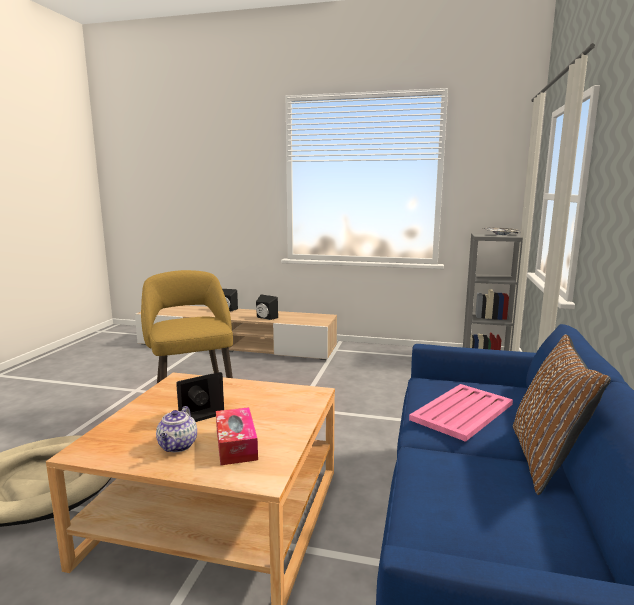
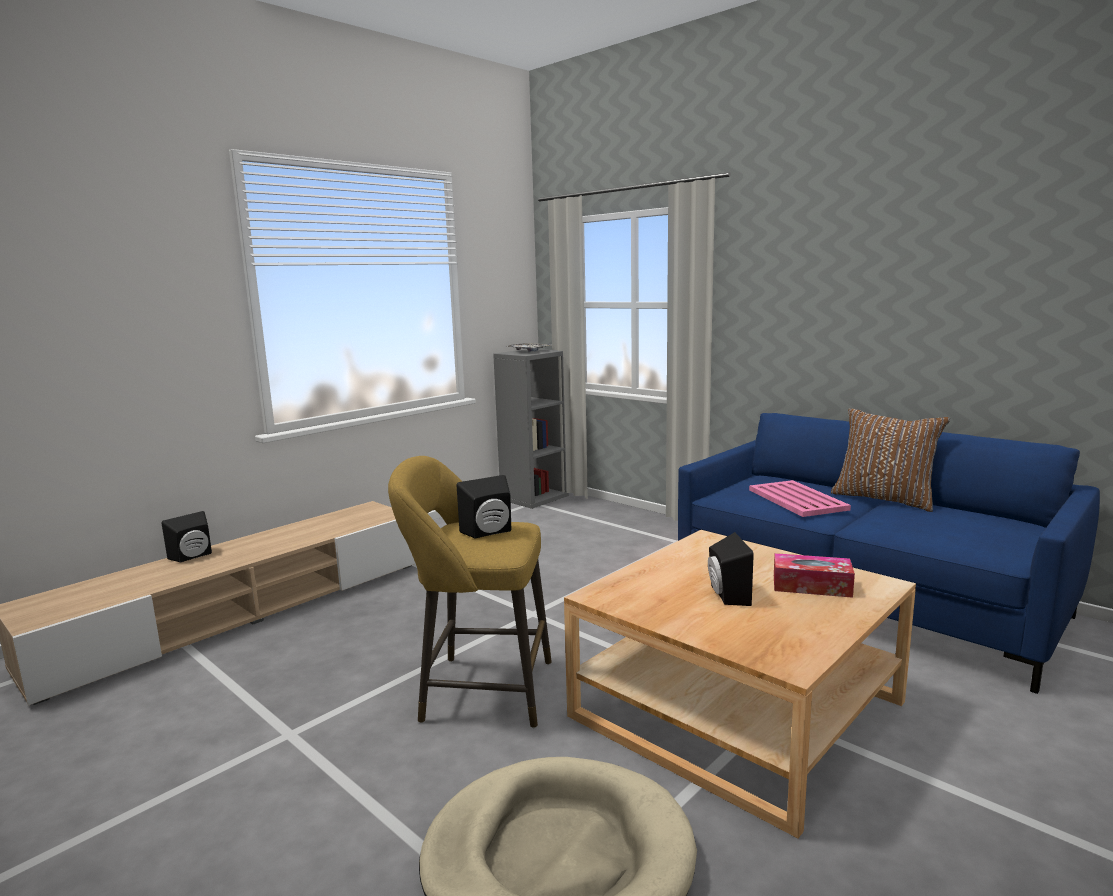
camera: 60 degrees left, 0 degrees up
teapot [156,406,197,452] -> none
black speaker [256,294,278,320] -> black speaker moved to [457,475,511,539]

